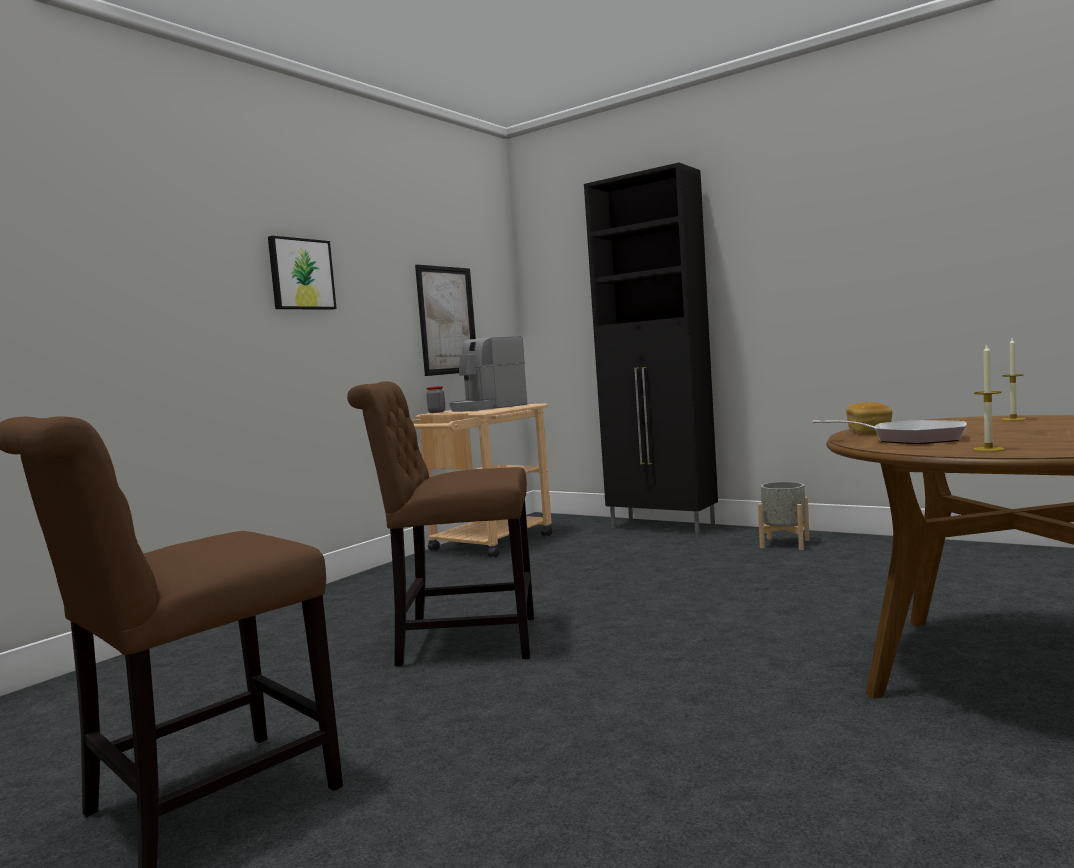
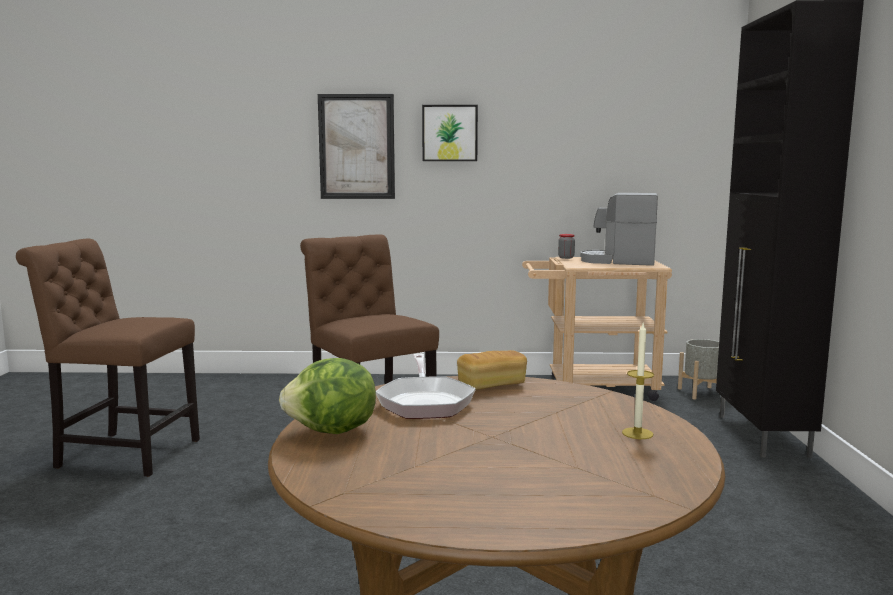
camera: 55 degrees right, 5 degrees up
picture [415,265,476,376] -> picture moved to [318,94,395,199]
grey planter [758,482,810,550] -> grey planter moved to [678,339,719,399]
candle [973,345,1005,452] -> lettuce [279,358,376,434]

